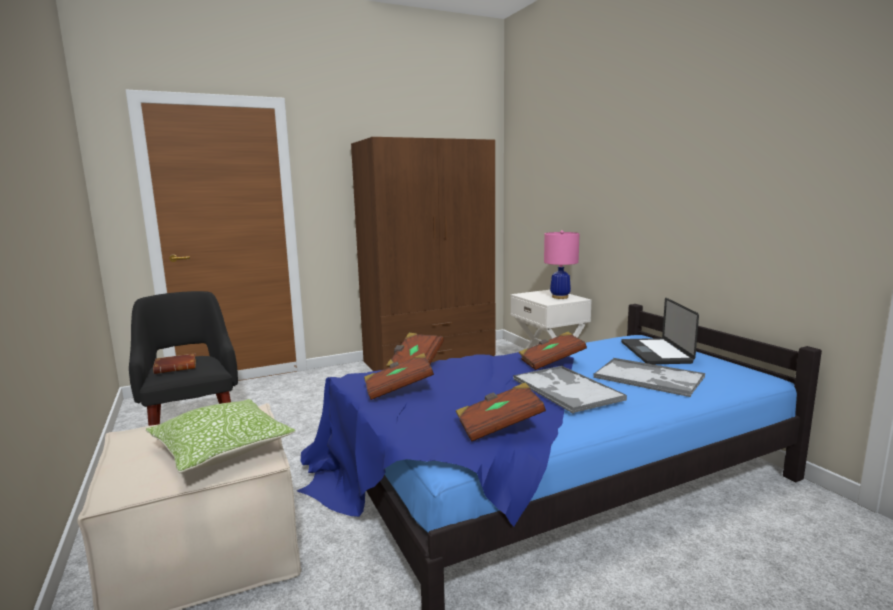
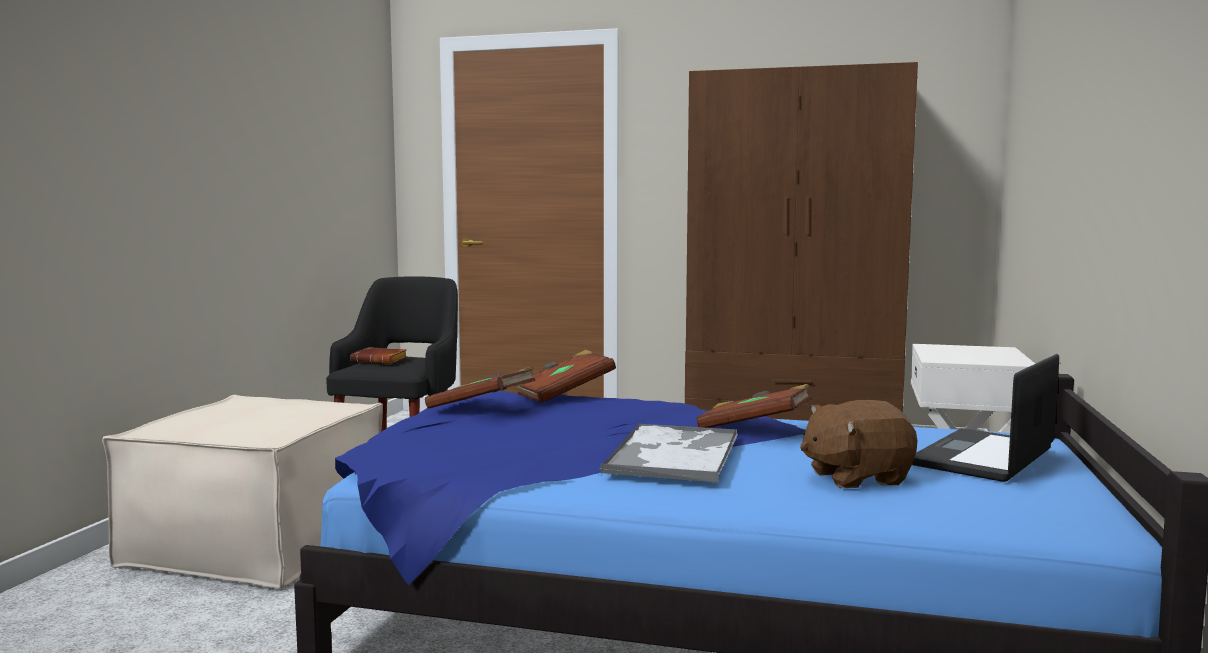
camera: 40 degrees right, 5 degrees down
pillow [146,399,296,473] -> none
brown book [456,383,546,442] -> none
pink table lamp [544,230,580,299] -> none
tray [594,358,705,397] -> brown plush toy [800,400,917,488]

